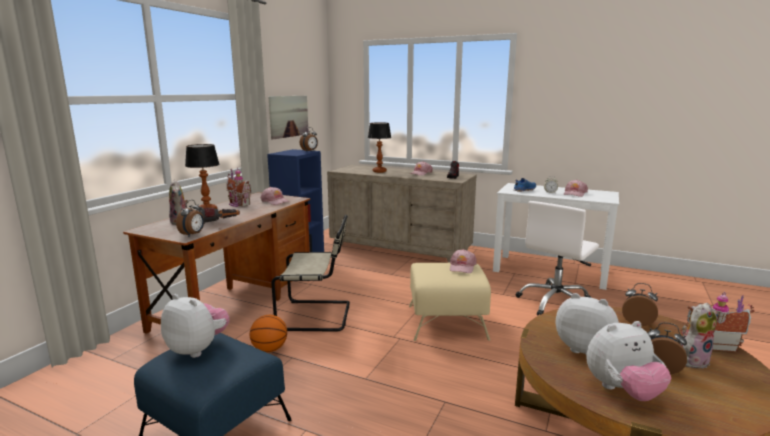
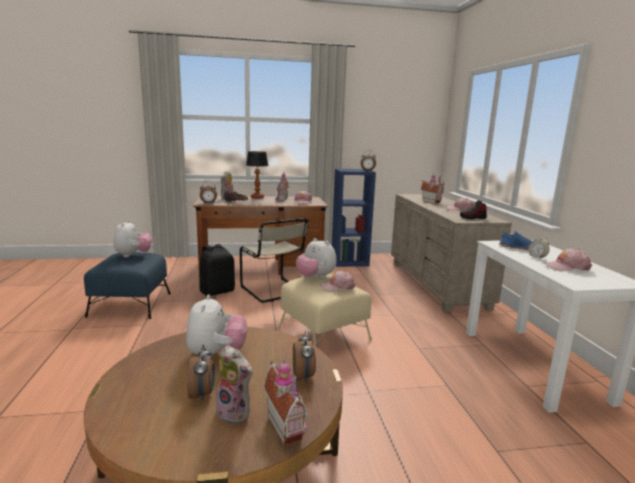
camera: 55 degrees right, 0 degrees up
basketball [250,315,287,352] -> black backpack [199,244,235,296]
picture [268,96,309,139] -> none
table lamp [368,122,391,173] -> toy house [421,173,444,204]
white office chair [516,201,599,315] -> none
plush toy [586,321,671,401] -> plush toy moved to [296,238,337,278]

